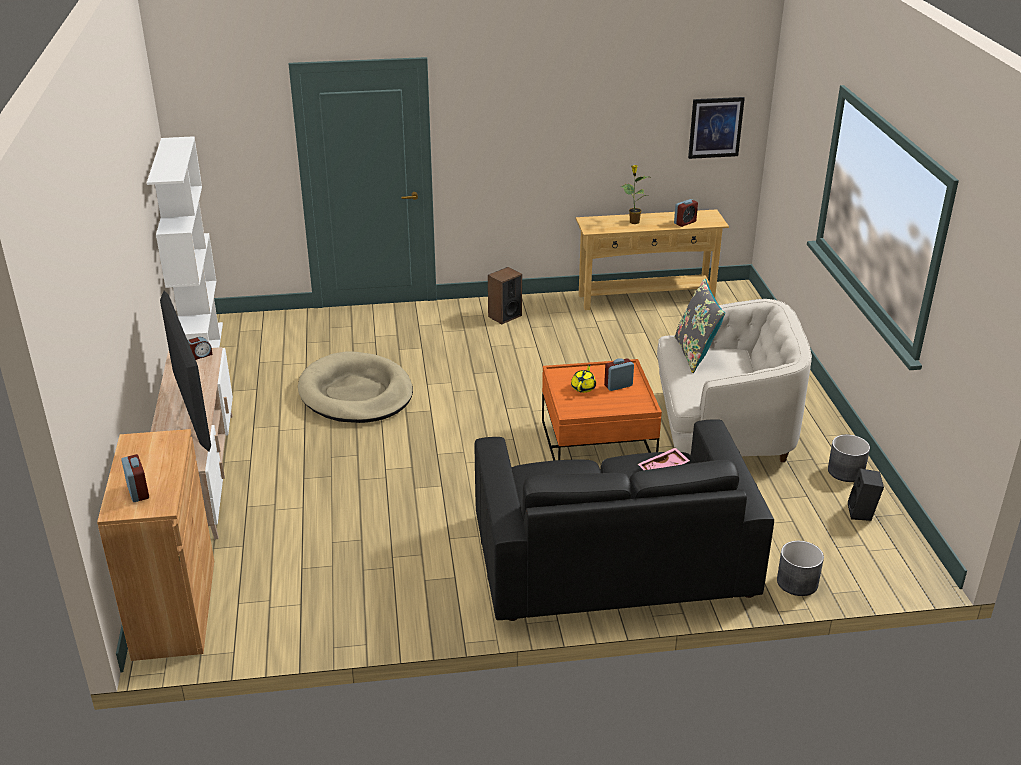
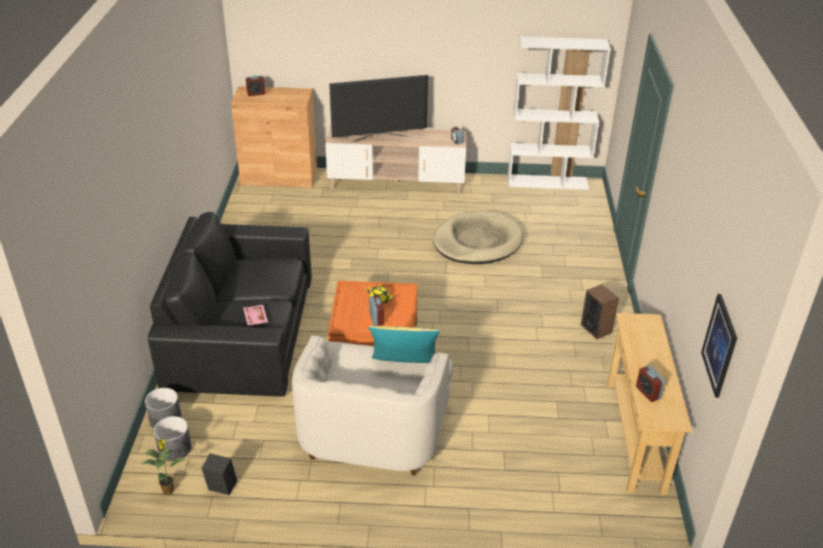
camera: 100 degrees right, 5 degrees up
potted plant [621,165,652,224] -> potted plant moved to [141,440,186,495]
grey pillow [675,278,725,373] -> yellow pillow [368,326,440,363]
grey planter [828,435,870,482] -> grey planter moved to [154,416,191,461]

